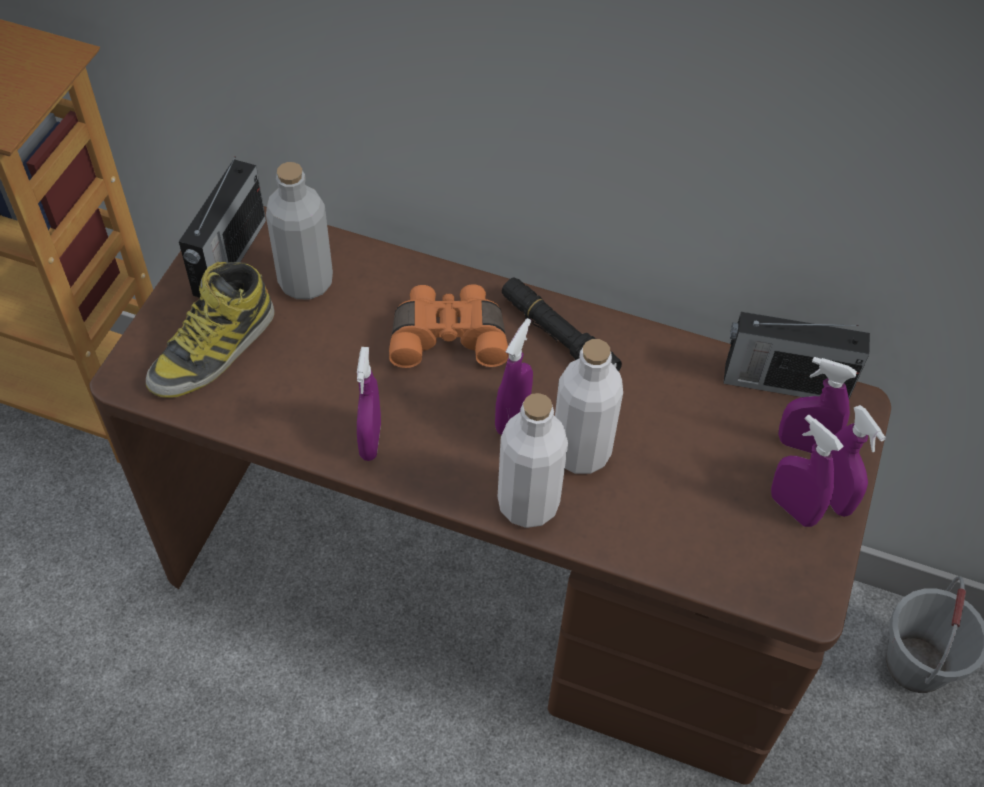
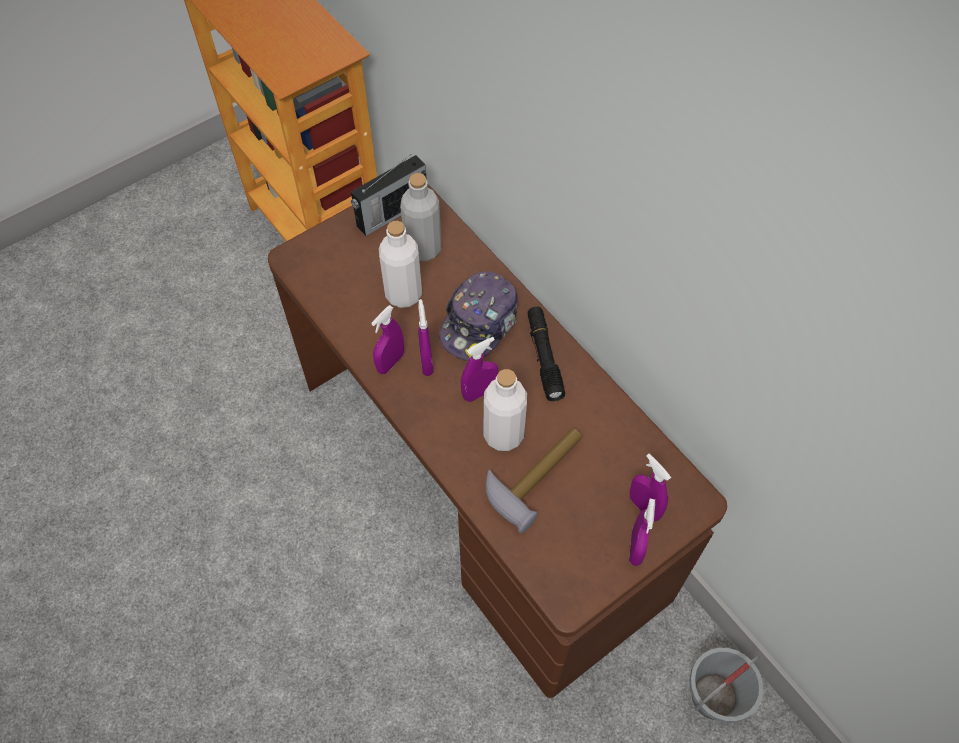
camera: 35 degrees right, 5 degrees up
boot [146,262,274,398] -> none
orange binoculars [389,284,508,368] -> cap [439,271,518,361]
white bottle [498,393,568,528] -> white bottle moved to [379,221,422,308]
radio [723,312,870,398] -> none
purple spray bottle [771,414,844,527] -> purple spray bottle moved to [418,299,434,376]
none -> hammer [486,428,582,533]

